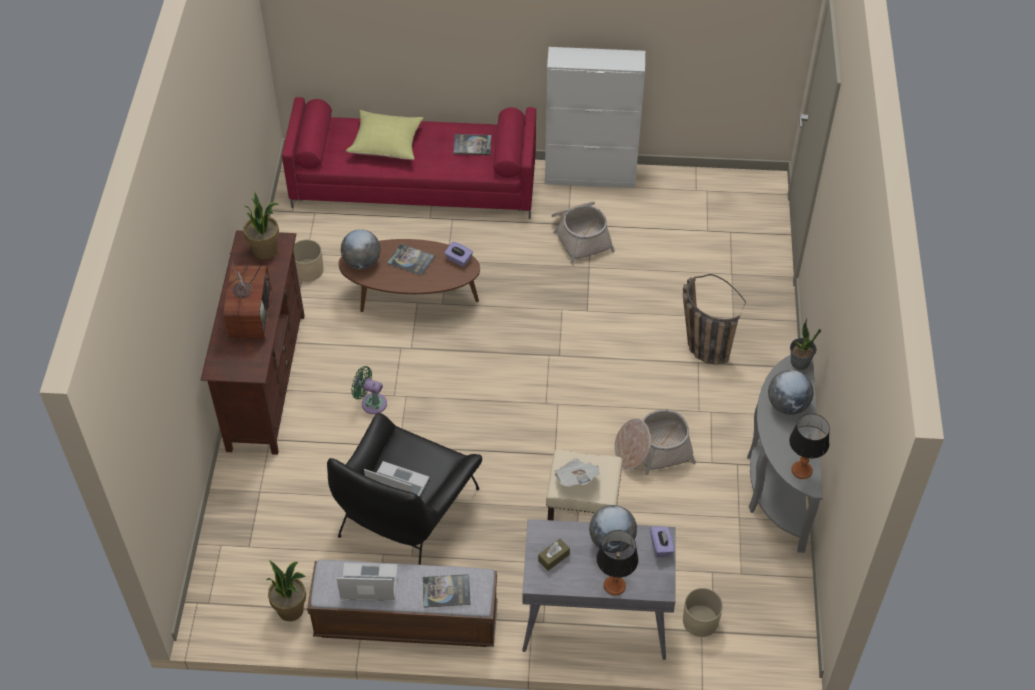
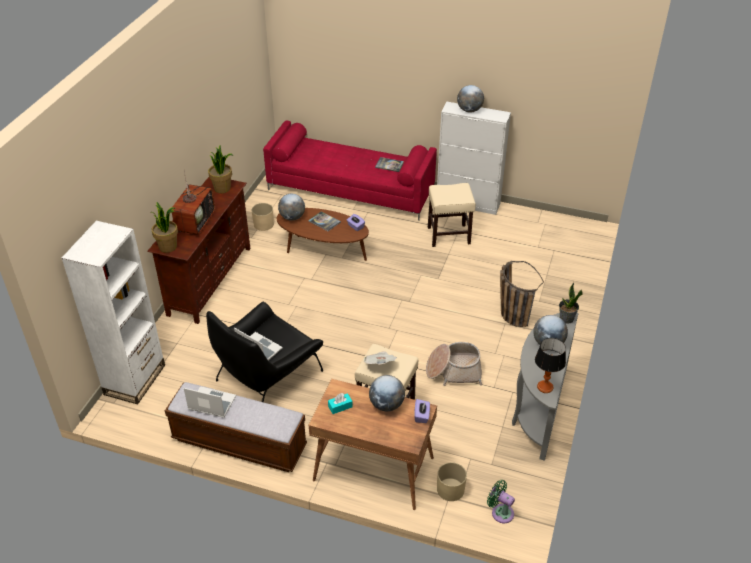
camera: 15 degrees right, 10 degrees down
potted plant [267,561,306,621] -> potted plant moved to [151,202,178,253]
yellow pillow [346,110,424,160] -> none
green fan [351,366,387,414] -> green fan moved to [487,480,515,523]
book [423,574,470,608] -> none
grey desk [522,519,676,660] -> brown desk [309,379,437,510]
brown tissue box [538,539,570,571] -> turquoise tissue box [328,393,353,414]
basket [552,202,615,265] -> beige stool [428,183,476,247]
table lamp [596,530,638,596] -> none
none -> white bookcase [62,221,165,404]
none -> globe [457,85,484,112]

